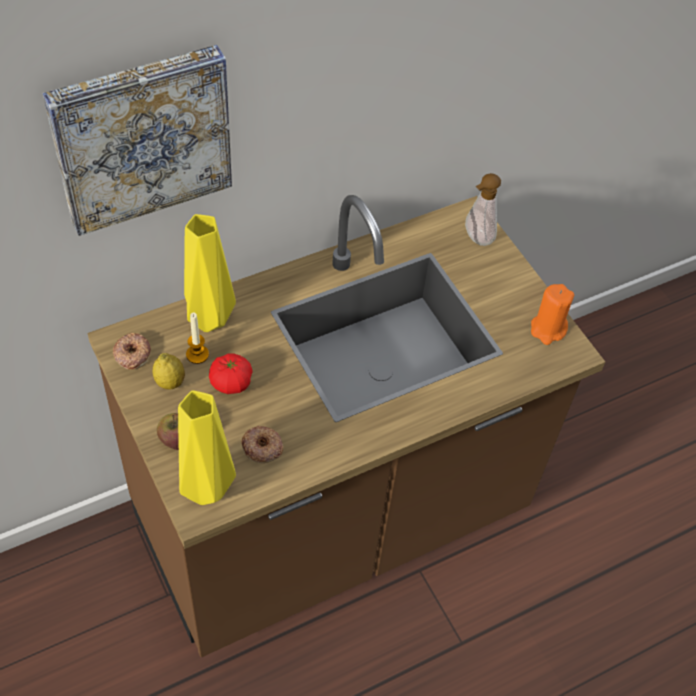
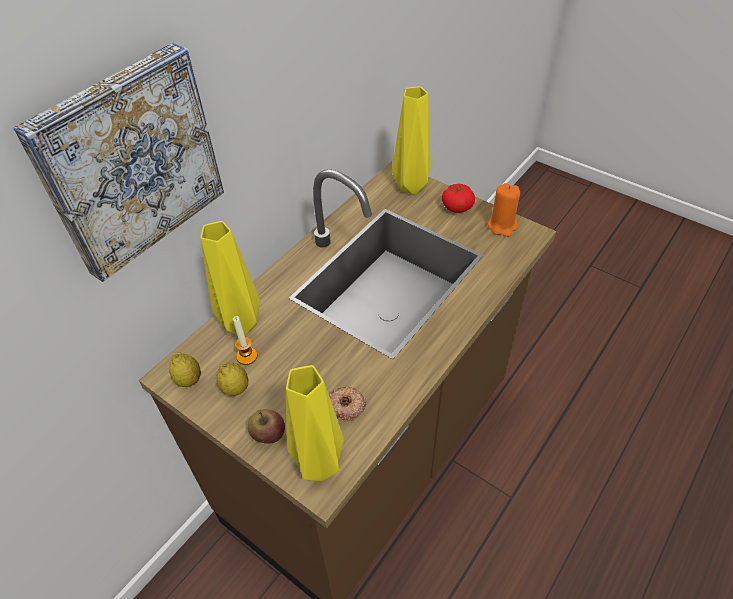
camera: 20 degrees left, 5 degrees down
donut [113,333,151,370] -> lemon [169,353,201,387]
tomato [209,353,253,394] -> tomato moved to [442,184,475,213]
soap dispenser [465,173,501,246] -> yellow vase [392,86,431,195]

